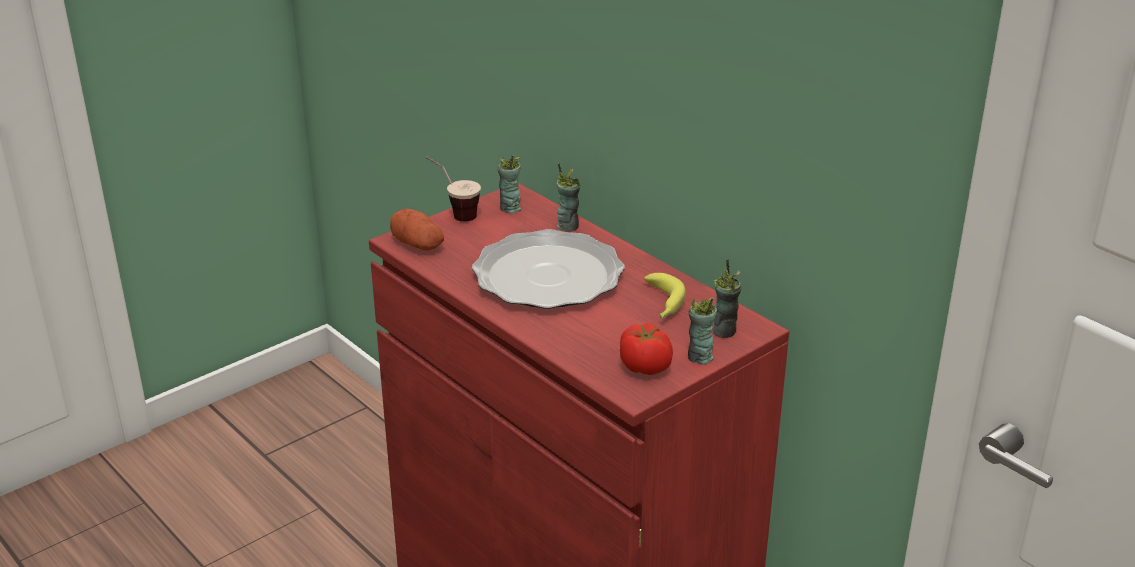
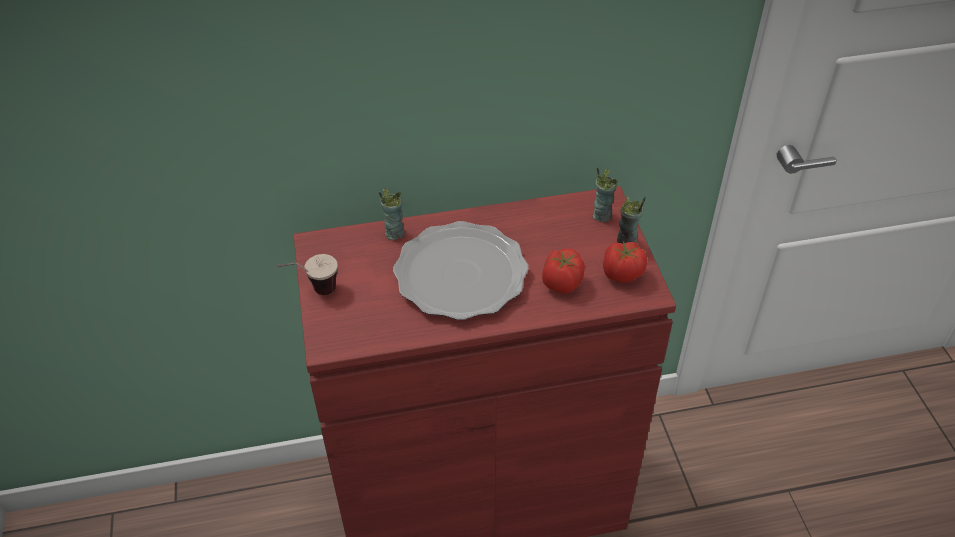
camera: 60 degrees left, 15 degrees up
potato [390,208,444,251] -> none
cup [497,155,521,214] -> none
banana [644,273,686,319] -> none
none -> tomato [542,248,585,293]

